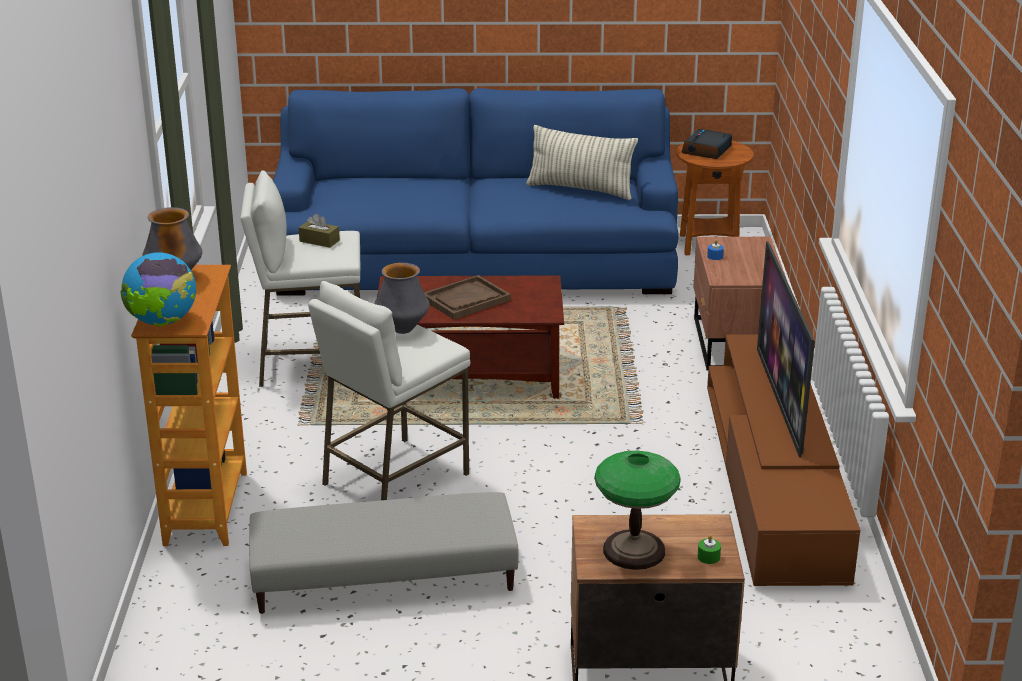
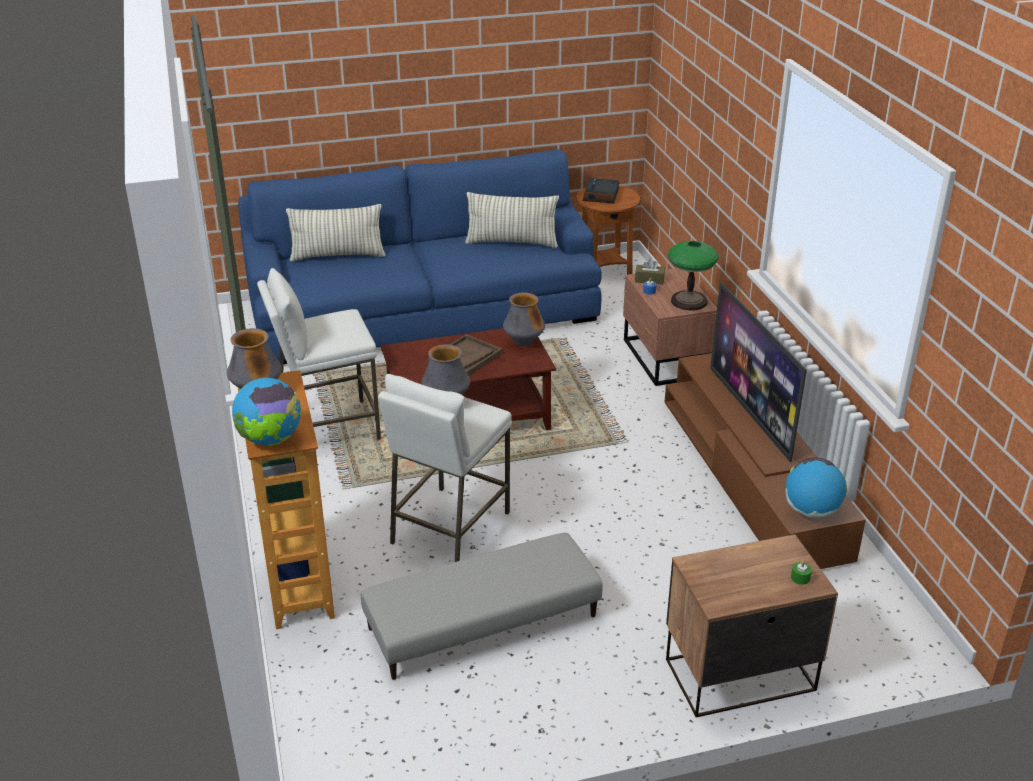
camera: 15 degrees left, 5 degrees up
brown tissue box [299,213,340,248] -> brown tissue box moved to [635,259,665,285]
table lamp [594,451,681,570] -> table lamp moved to [668,241,719,310]
none -> pillow [286,204,386,261]
none -> vase [503,292,545,346]
none -> globe [785,458,847,518]

